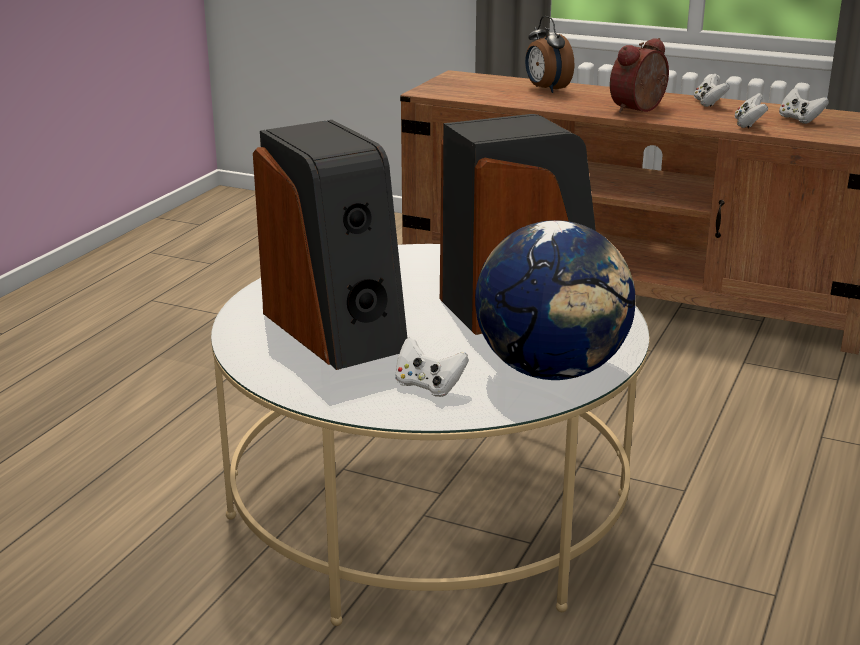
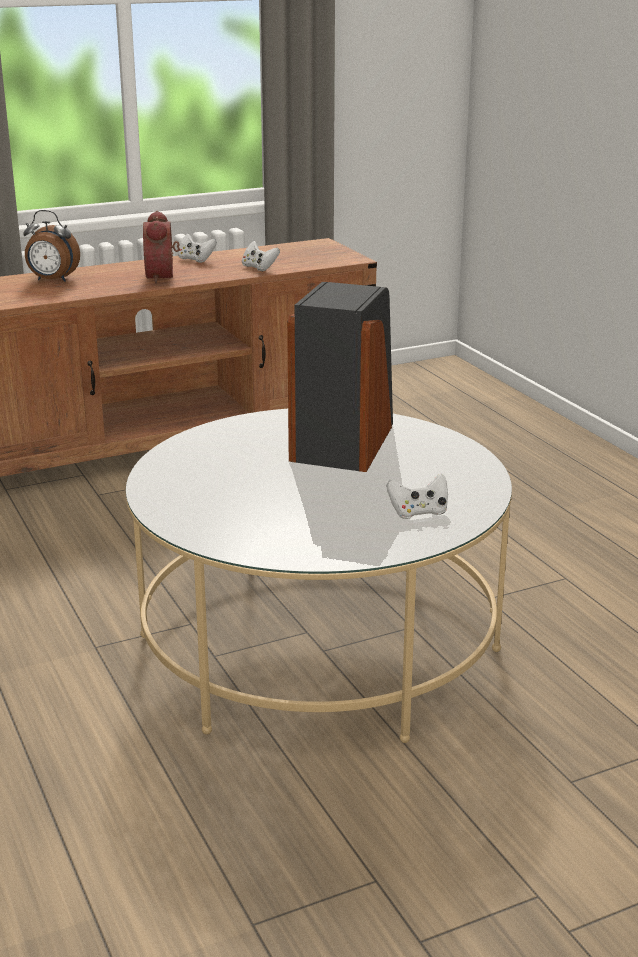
camera: 50 degrees left, 0 degrees up
speaker [253,120,407,370] -> none
globe [475,220,636,380] -> none
white game controller [779,88,829,124] -> none

